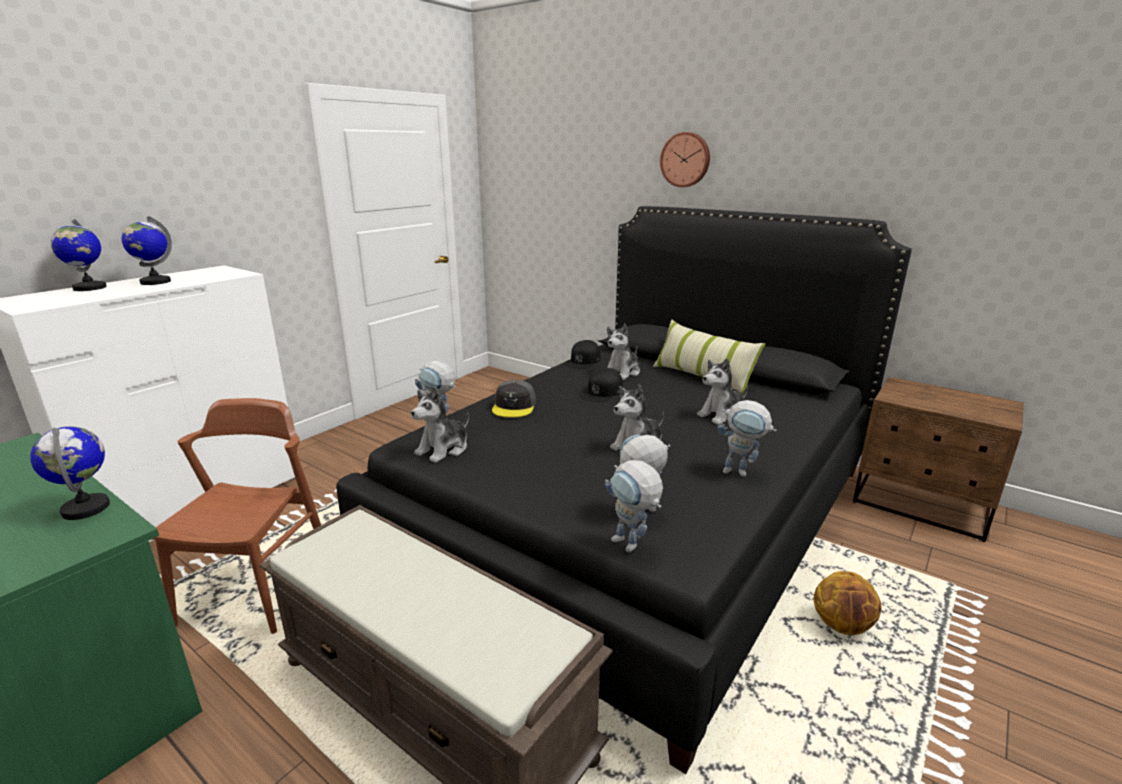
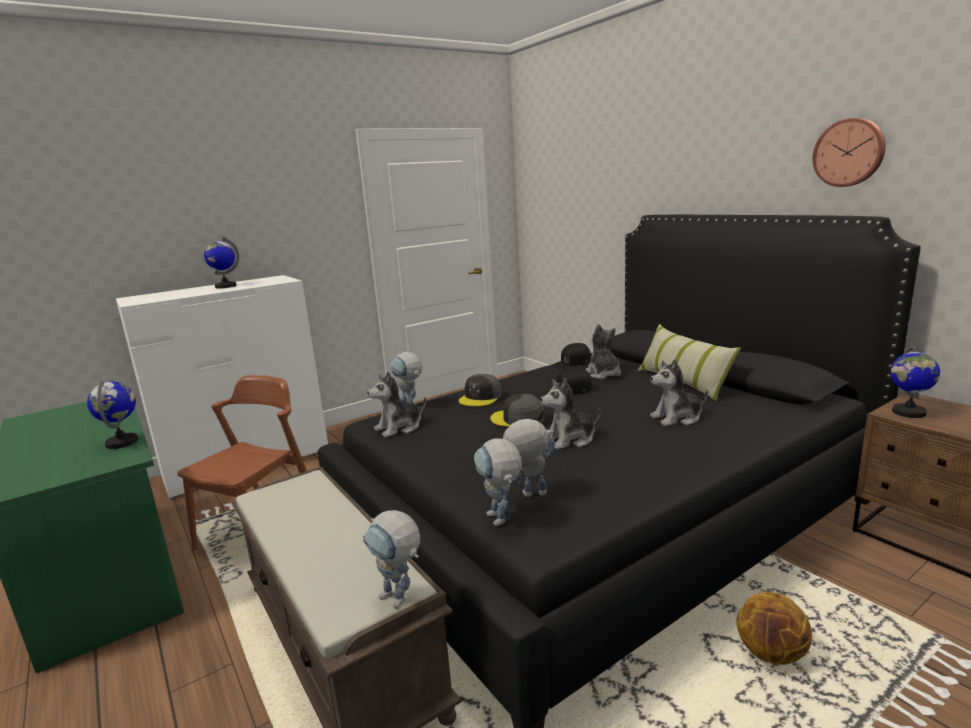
camera: 20 degrees right, 5 degrees down
globe [51,219,107,291] -> globe moved to [890,345,940,418]
plush toy [607,323,640,380] -> plush toy turned 105 degrees clockwise [585,324,621,379]
wall clock [660,132,710,187] -> wall clock moved to [813,118,886,187]
toy robot [718,400,777,477] -> toy robot moved to [363,510,420,609]
none -> grey cap [490,394,545,427]

